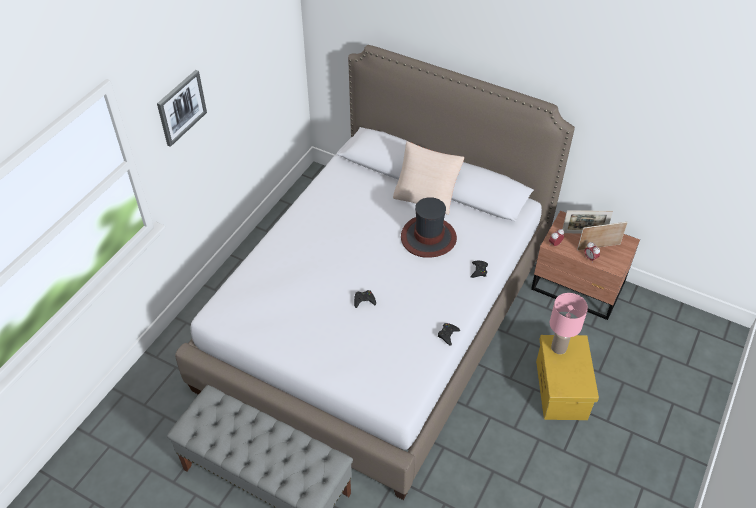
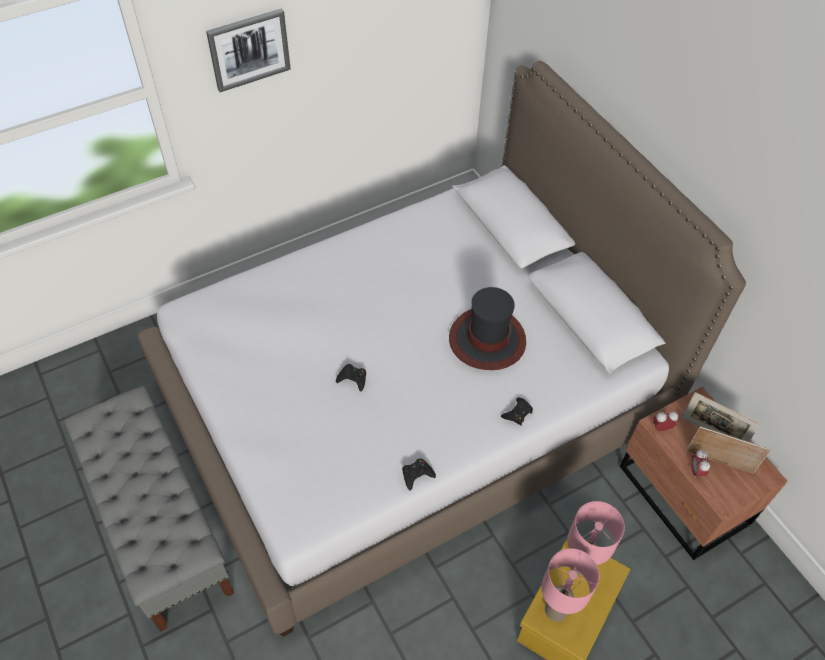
camera: 30 degrees right, 5 degrees up
beige pillow [393,141,464,215] -> none
none -> pink table lamp [542,548,600,622]

